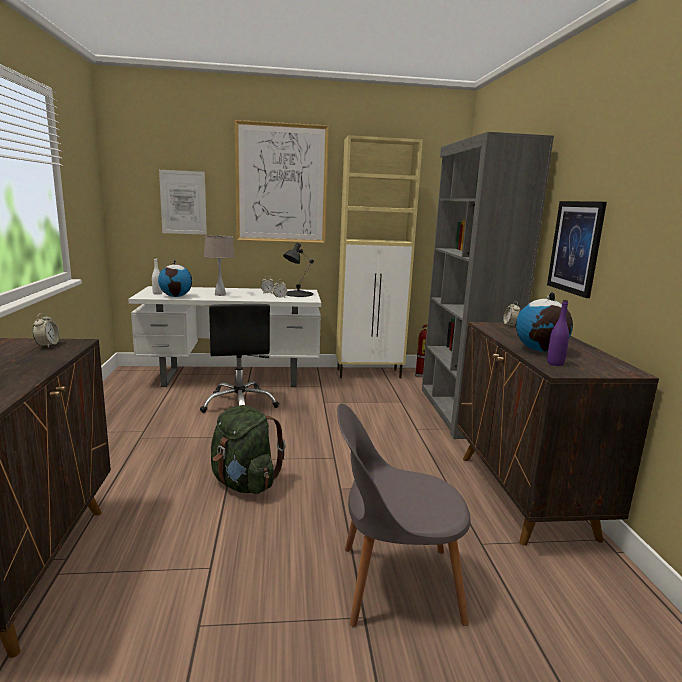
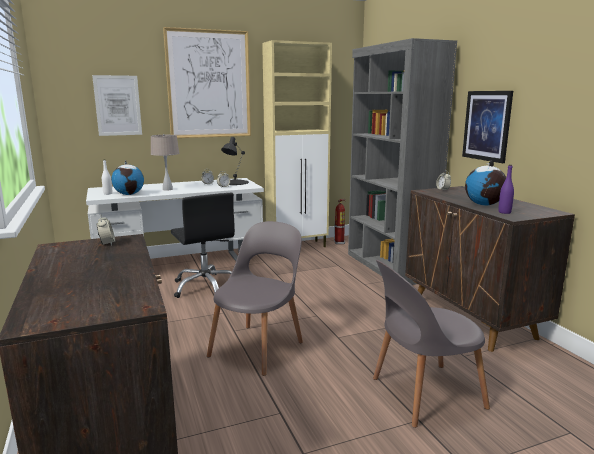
camera: 15 degrees left, 0 degrees up
green backpack [211,405,286,494] -> grey chair [207,221,303,376]

